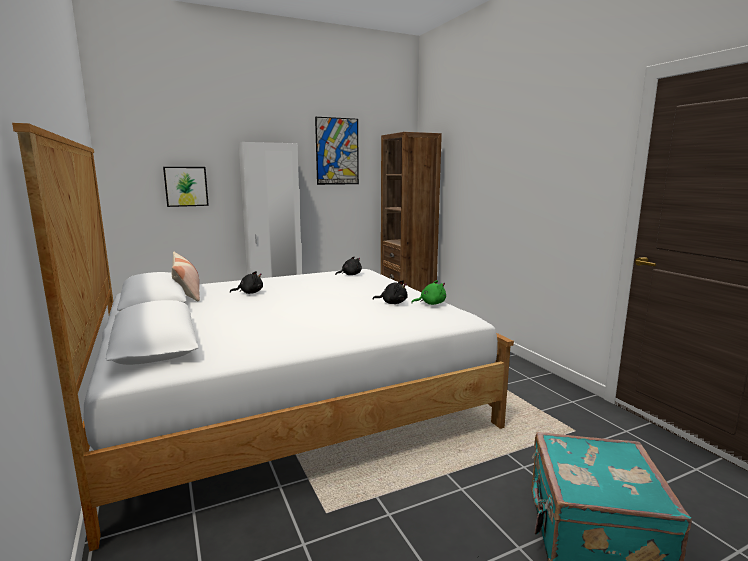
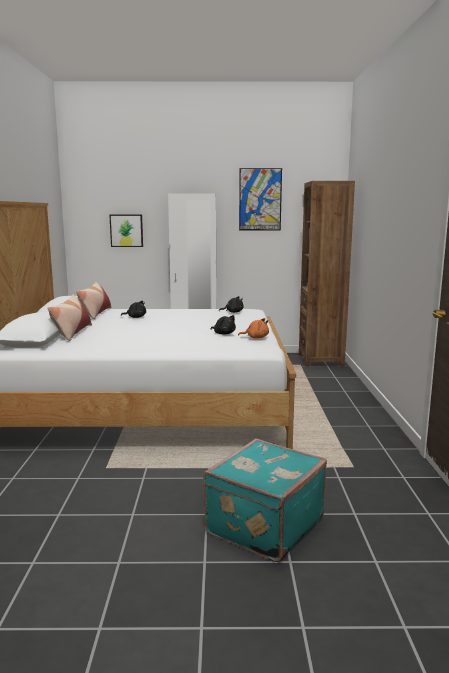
camera: 25 degrees right, 0 degrees up
green plush toy [411,280,446,305] -> orange plush toy [238,318,269,339]
none -> pillow [47,294,92,341]

